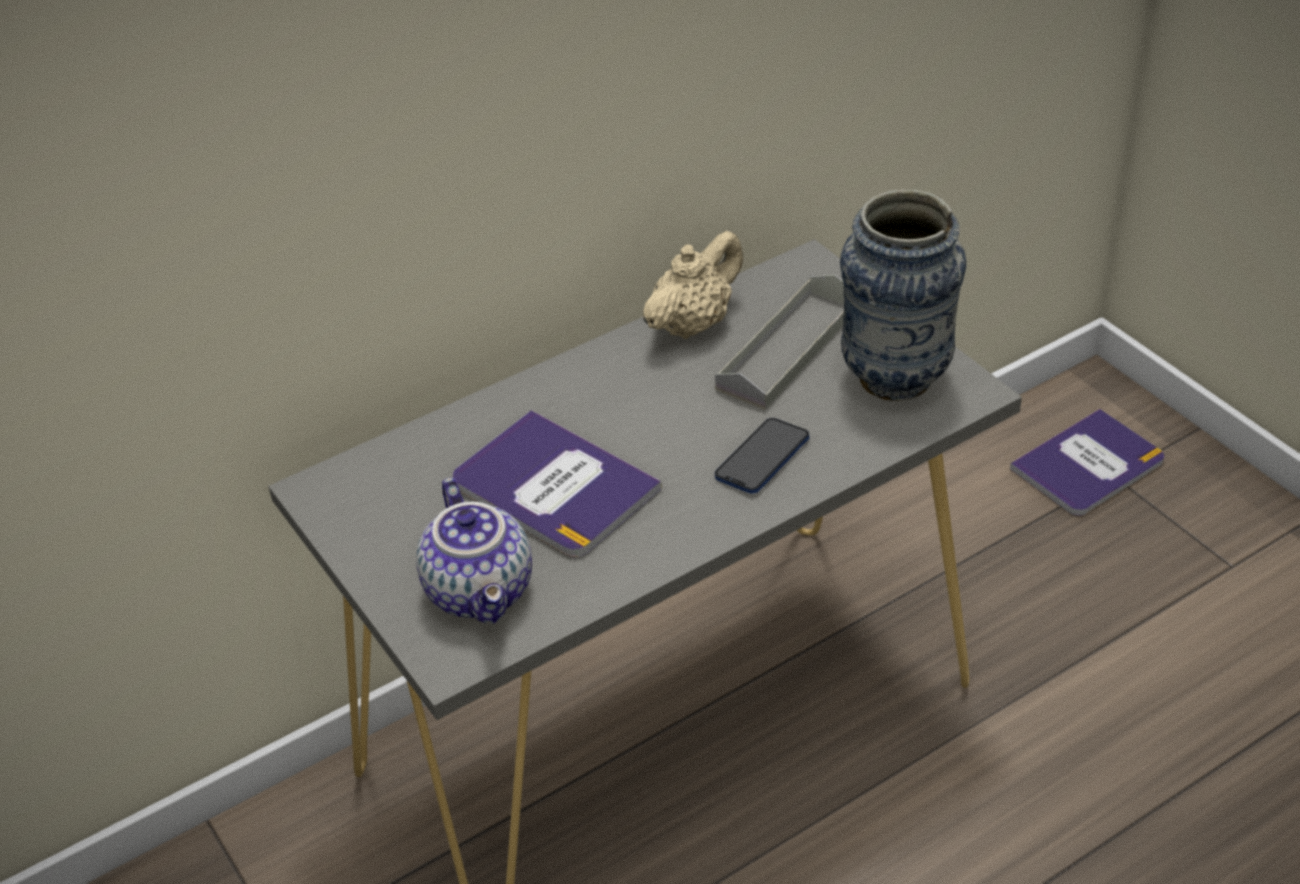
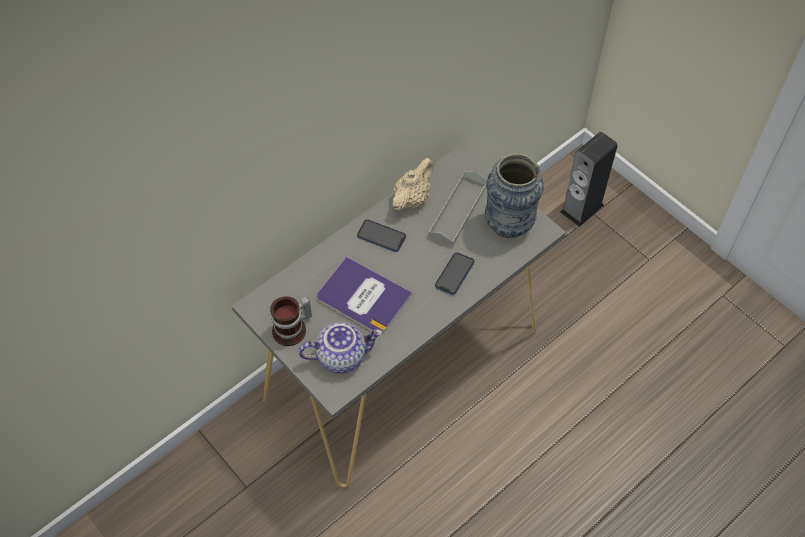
camera: 10 degrees left, 15 degrees up
teapot [416,478,532,623] -> teapot turned 75 degrees counterclockwise [299,322,382,374]
book [1010,409,1164,516] -> speaker [560,132,618,227]
none -> mug [270,296,312,346]
none -> phone [357,219,406,252]

